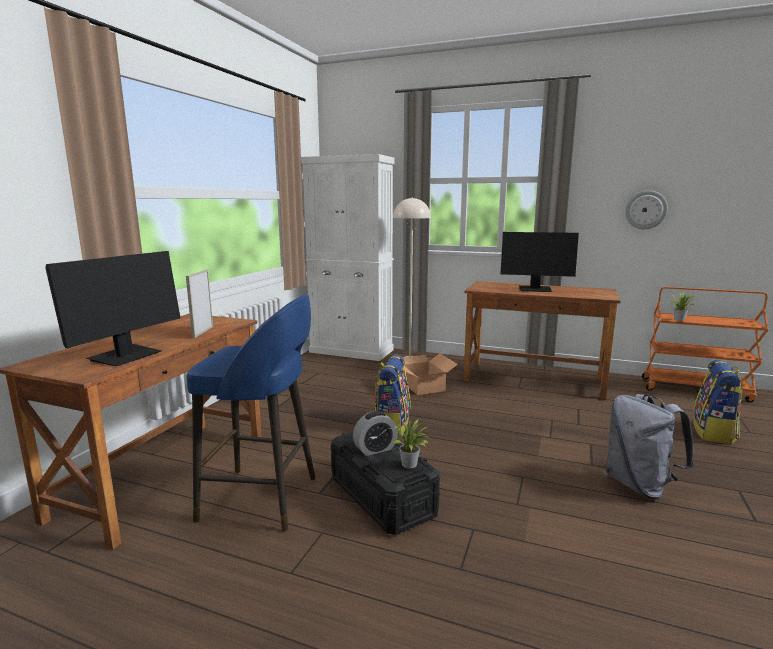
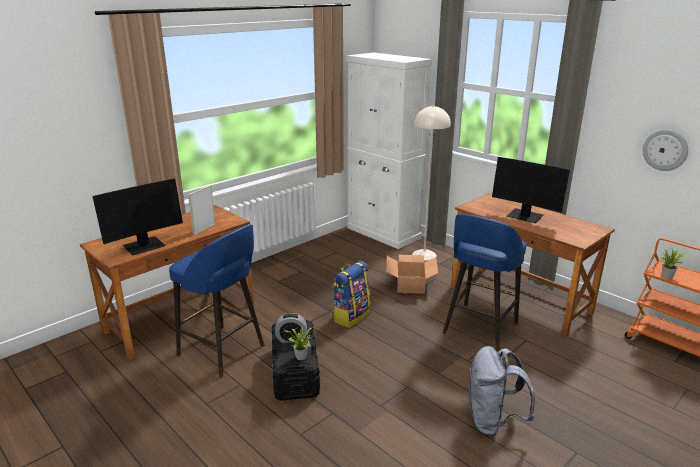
camera: 25 degrees right, 10 degrees up
backpack [693,360,743,444] -> none
none -> blue stool [443,214,526,352]

